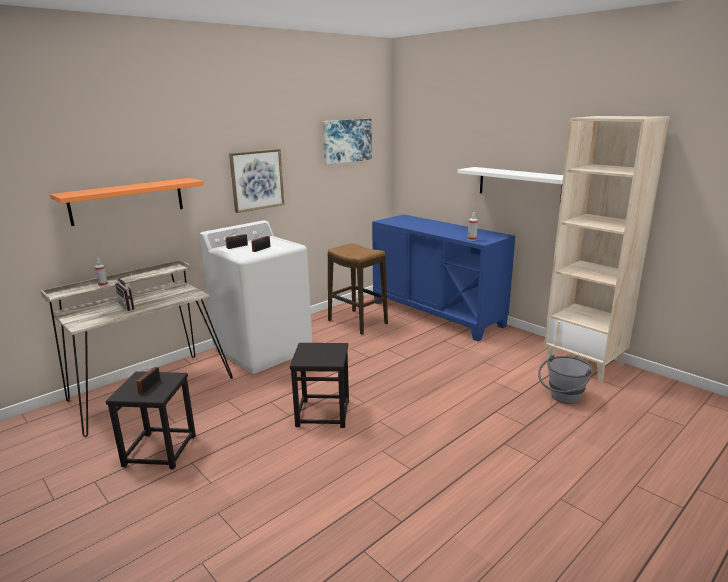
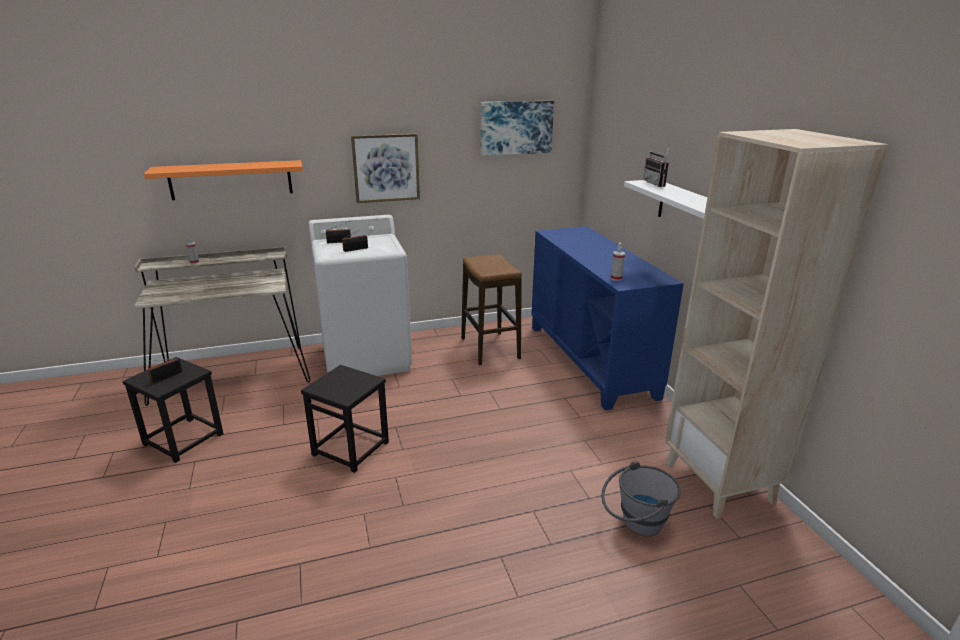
camera: 25 degrees right, 5 degrees up
radio [115,272,135,311] -> radio moved to [643,145,669,187]

